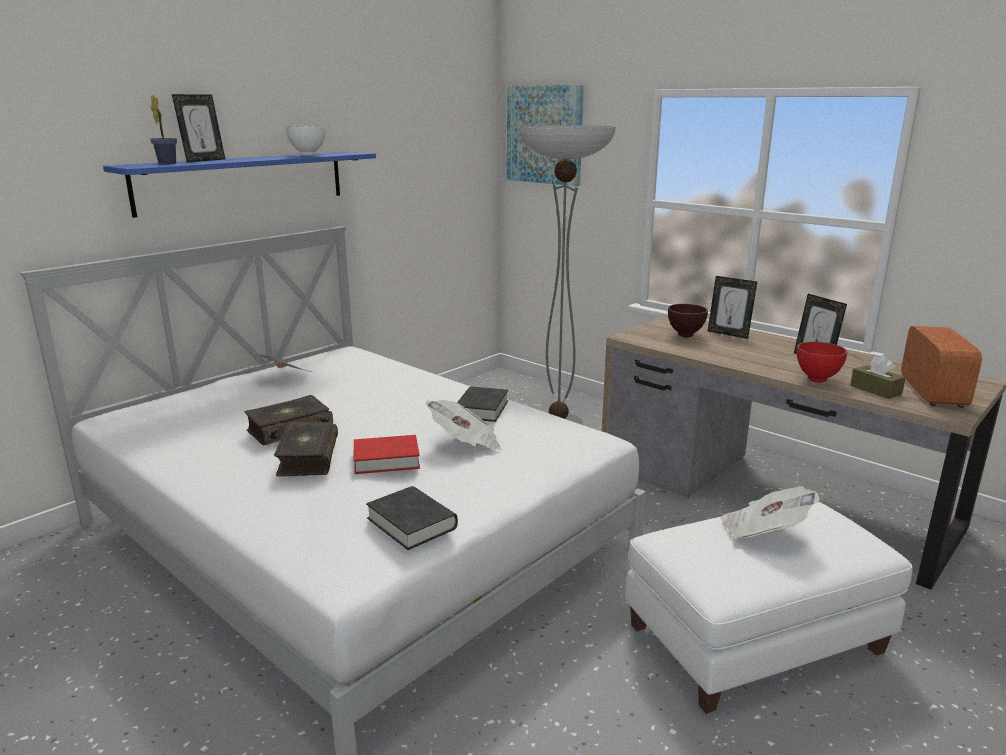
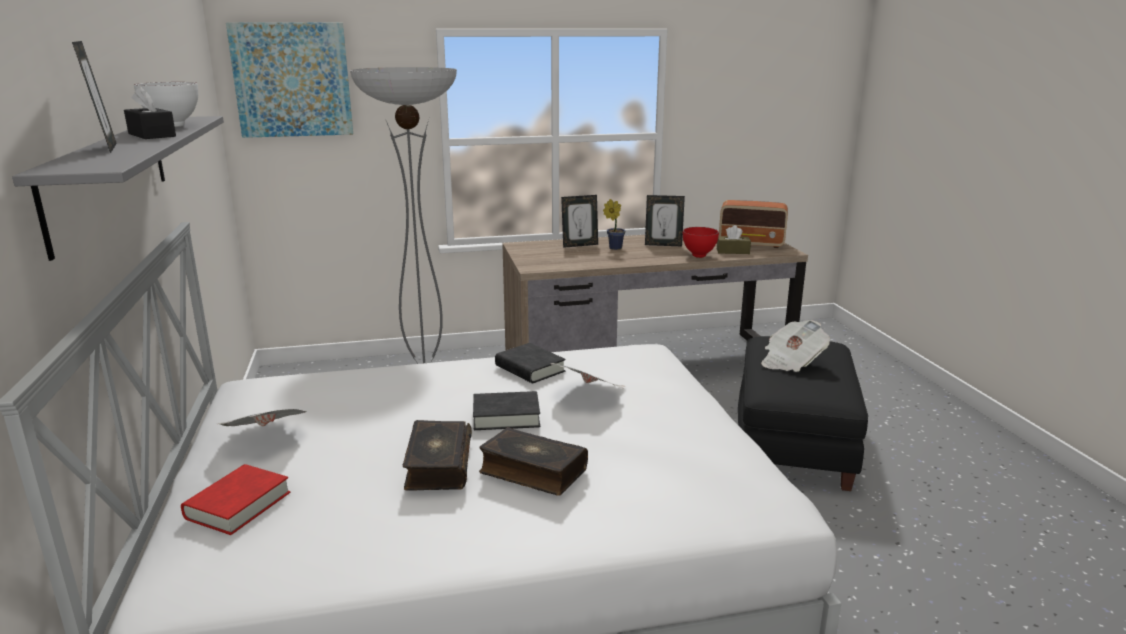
camera: 55 degrees left, 0 degrees up
blue shelf [103,151,376,218] -> grey shelf [12,116,224,261]
potted plant [150,94,177,164] -> potted plant moved to [603,199,625,250]
red book [354,435,420,474] -> red book moved to [181,464,290,535]
black book [366,486,458,550] -> black book moved to [473,391,540,430]
white ottoman [625,502,913,714] -> black ottoman [738,336,868,491]
brown bowl [668,304,708,337] -> none
radio [901,326,982,408] -> radio turned 150 degrees clockwise [719,200,788,248]
none -> black tissue box [124,86,176,139]

